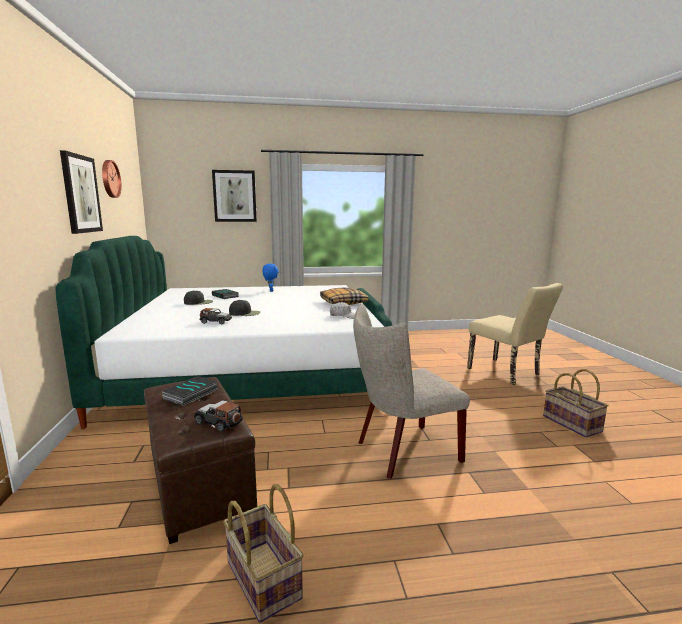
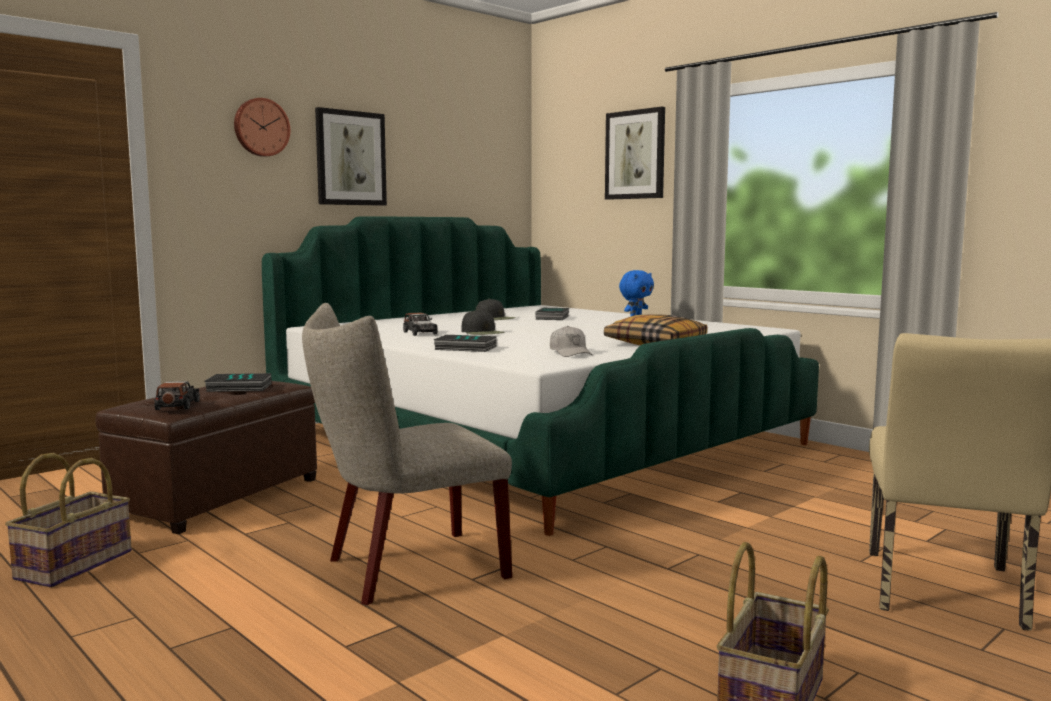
camera: 55 degrees right, 5 degrees down
wall clock [102,160,121,198] -> wall clock moved to [234,98,290,157]
beige chair [353,304,470,479] -> beige chair turned 60 degrees counterclockwise [302,303,512,605]
none -> book [433,335,497,352]

